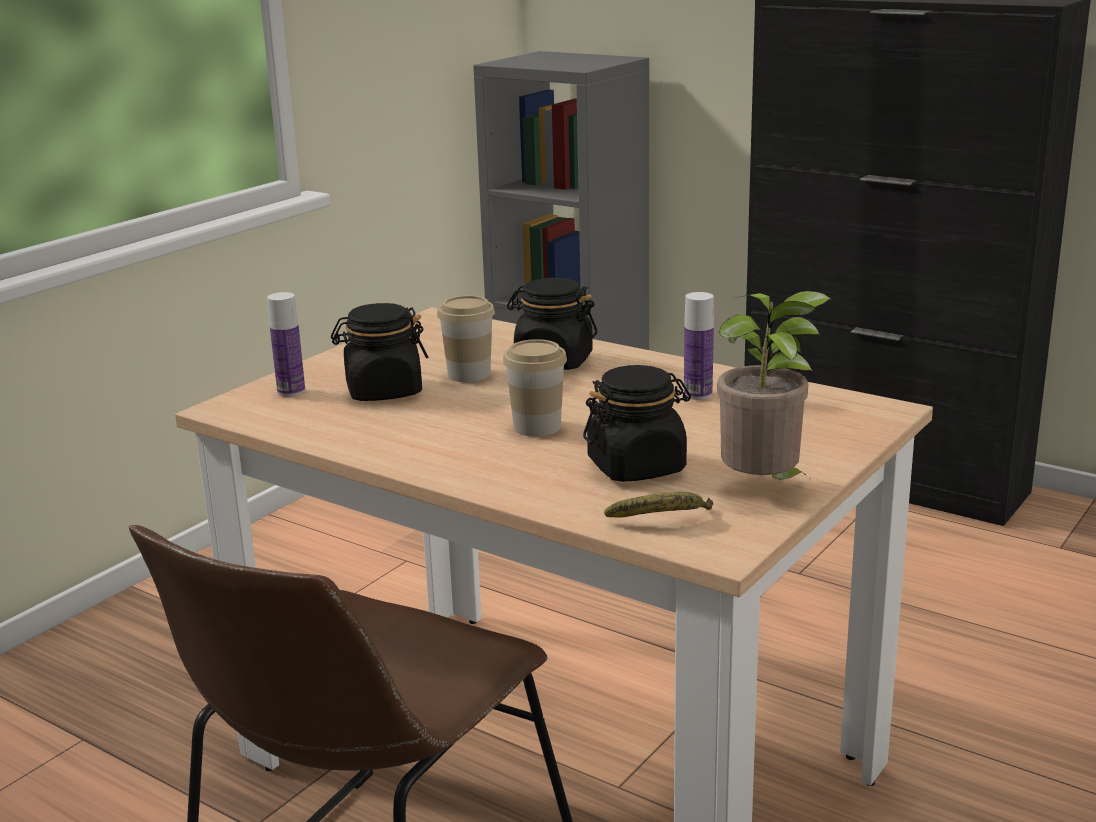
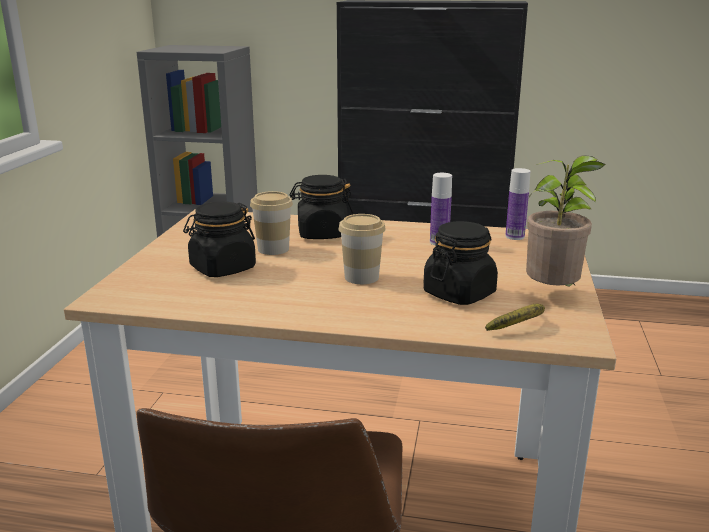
camera: 25 degrees left, 0 degrees up
bottle [267,292,305,397] -> bottle moved to [505,168,530,240]

